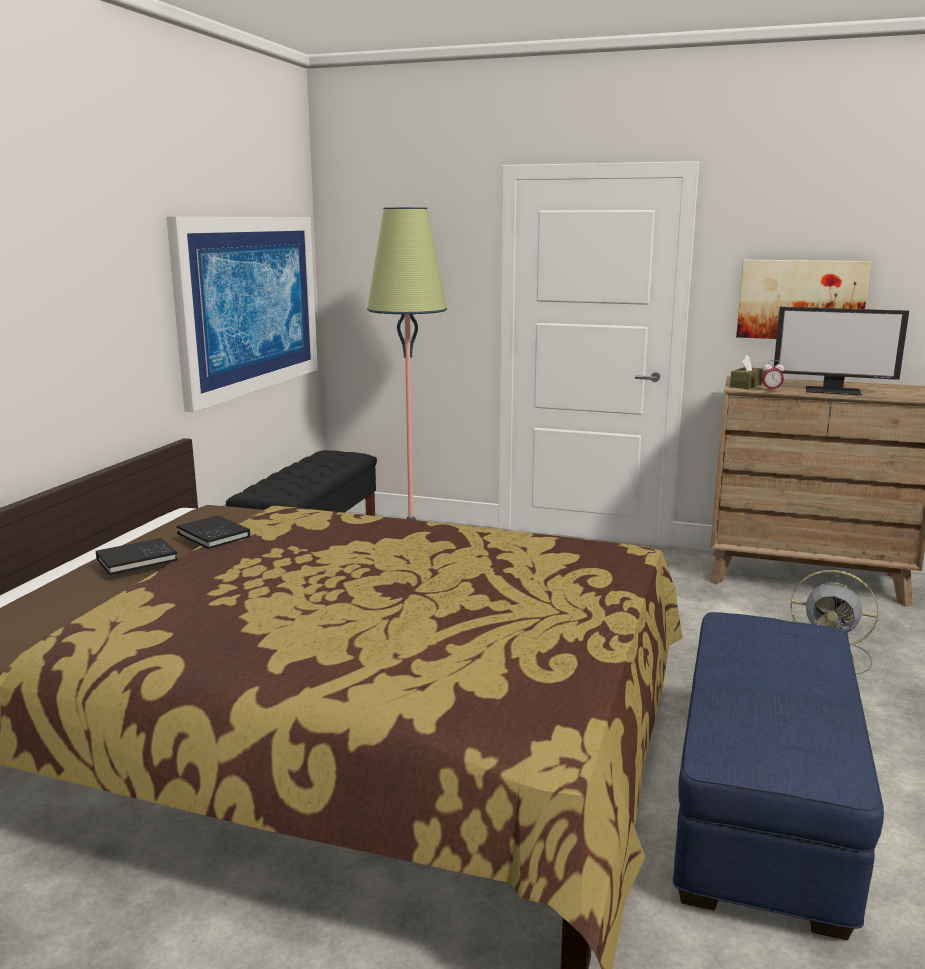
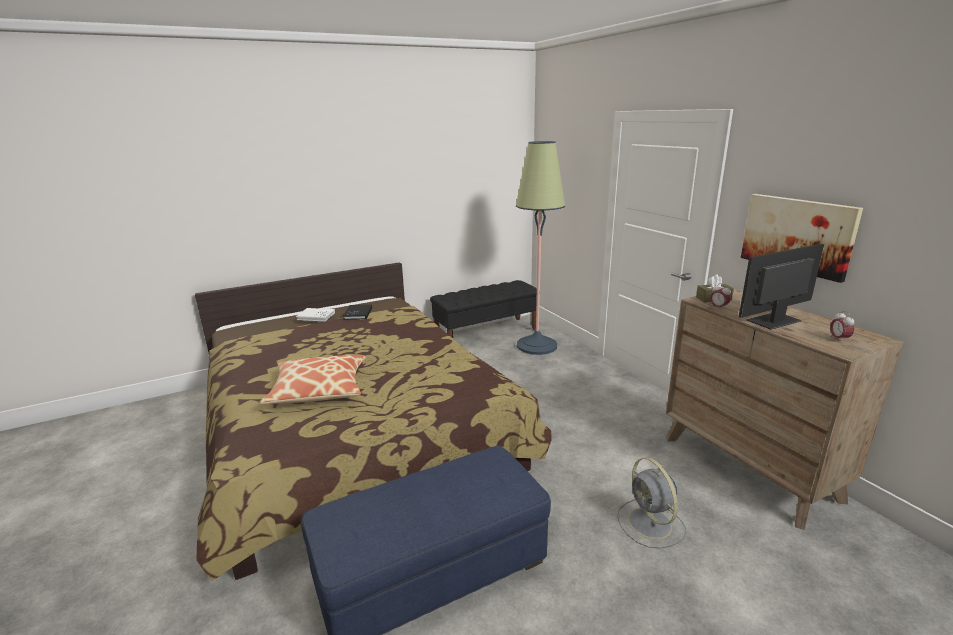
camera: 45 degrees right, 5 degrees up
black book [96,538,178,575] -> white book [296,308,335,321]
picture [167,217,318,412] -> none
monitor [774,307,909,396] -> monitor turned 90 degrees clockwise [739,244,824,330]
none -> pillow [259,355,366,404]
none -> alarm clock [830,311,855,343]

